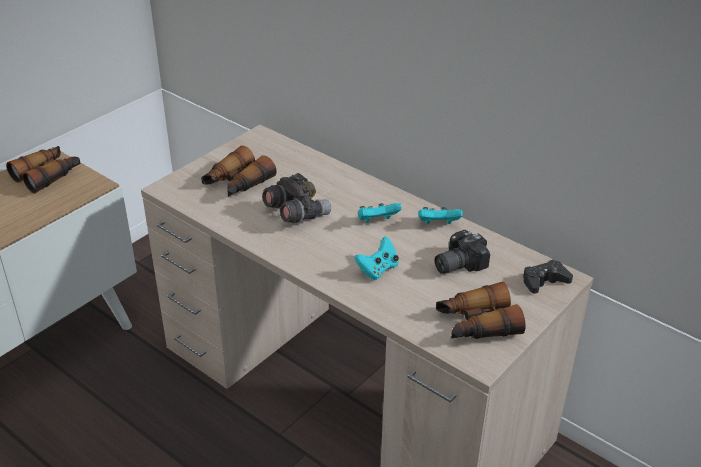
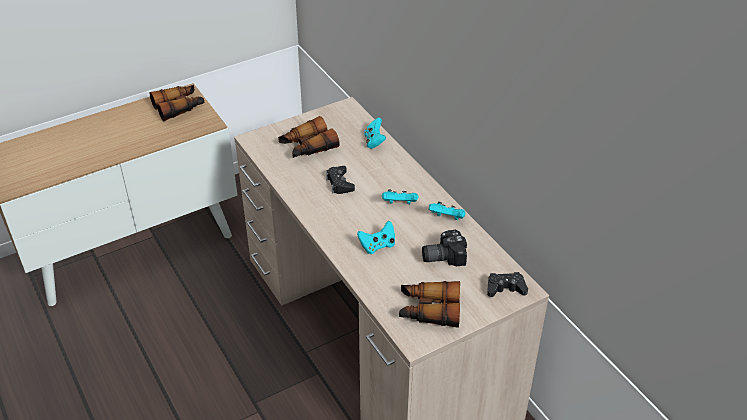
camera: 20 degrees right, 5 degrees up
grey binoculars [262,173,331,223] -> black game controller [326,166,355,194]
none -> turquoise game controller [364,118,386,149]

